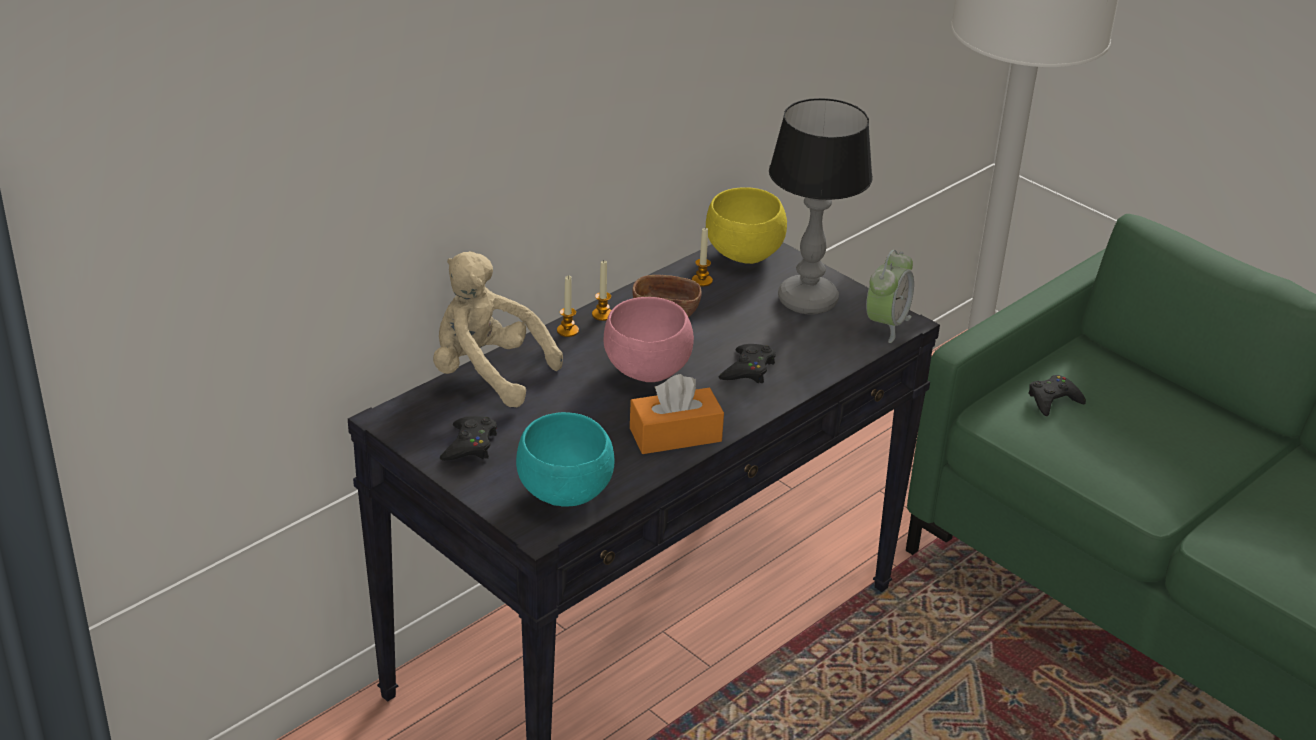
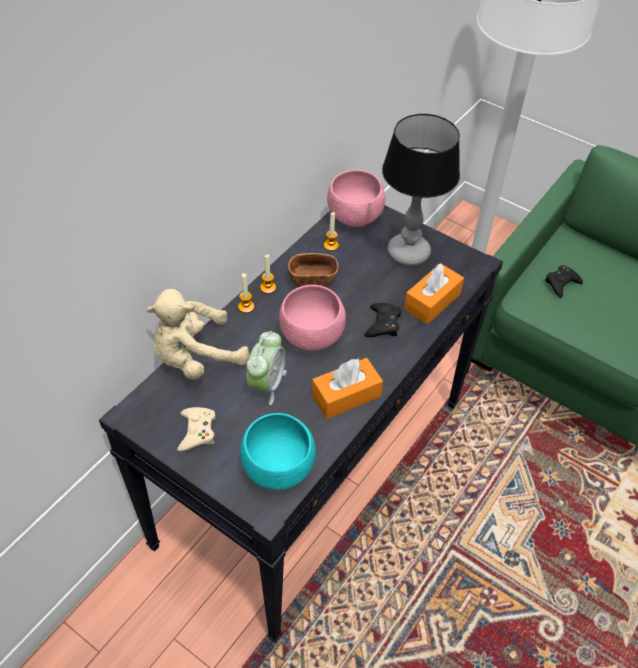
camera: 10 degrees left, 15 degrees up
beige plush toy [433,251,563,407] -> beige plush toy turned 45 degrees counterclockwise [146,289,250,380]
black game controller [440,416,497,461] -> beige game controller [177,407,216,451]
yellow bowl [706,187,787,264] -> pink bowl [327,170,385,227]
alarm clock [866,250,914,343] -> alarm clock moved to [246,331,287,405]
none -> orange tissue box [404,263,464,324]

